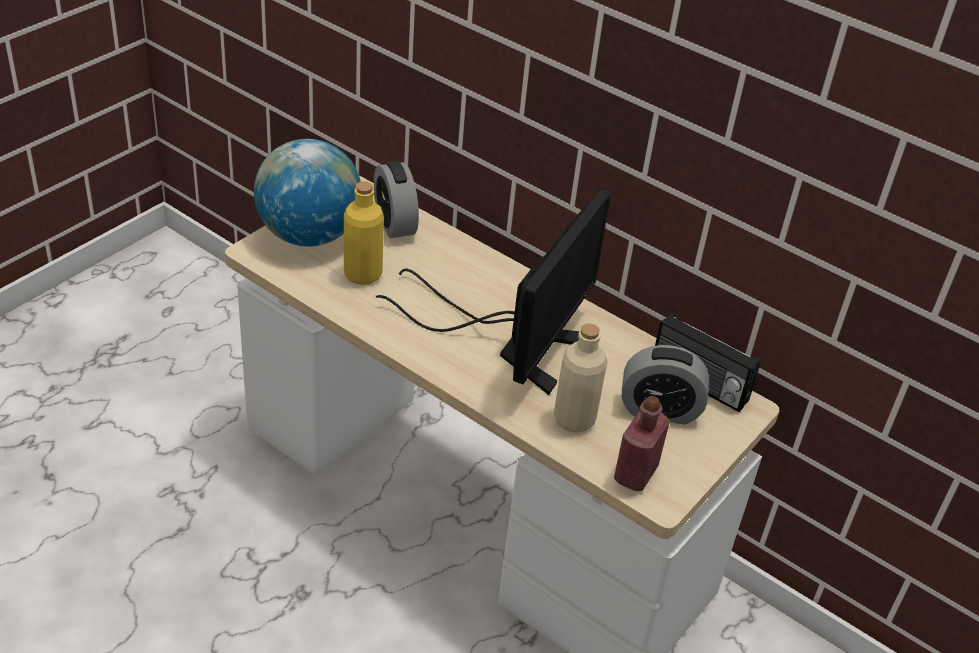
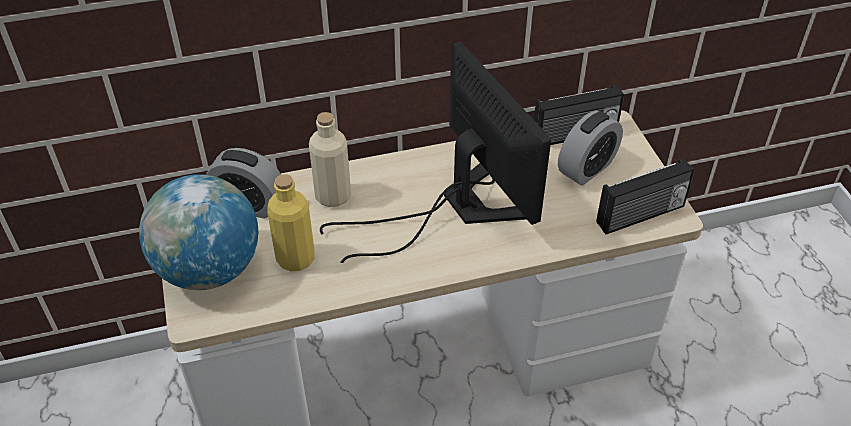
camera: 50 degrees left, 5 degrees up
beige bottle [554,323,607,432] -> beige bottle moved to [309,112,351,207]
red bottle [614,396,670,491] -> radio [596,158,695,234]

